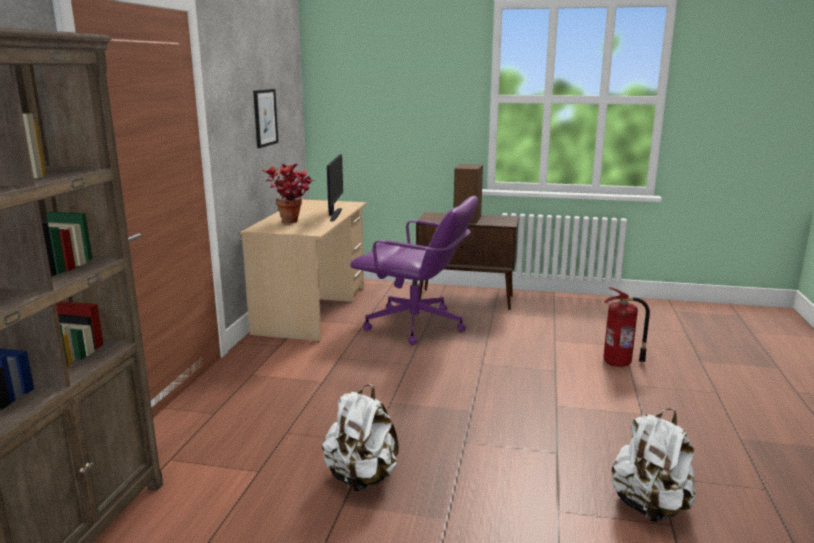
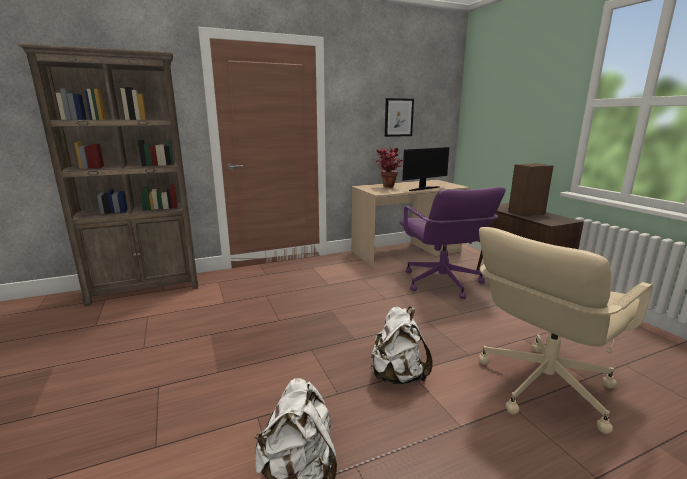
camera: 55 degrees right, 0 degrees up
white backpack [322,384,399,492] -> white backpack moved to [370,306,433,384]
fire extinguisher [604,287,650,367] -> beige office chair [479,227,653,434]

